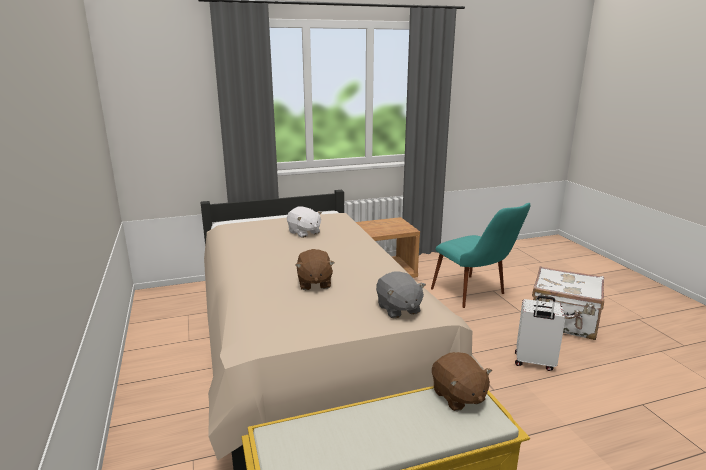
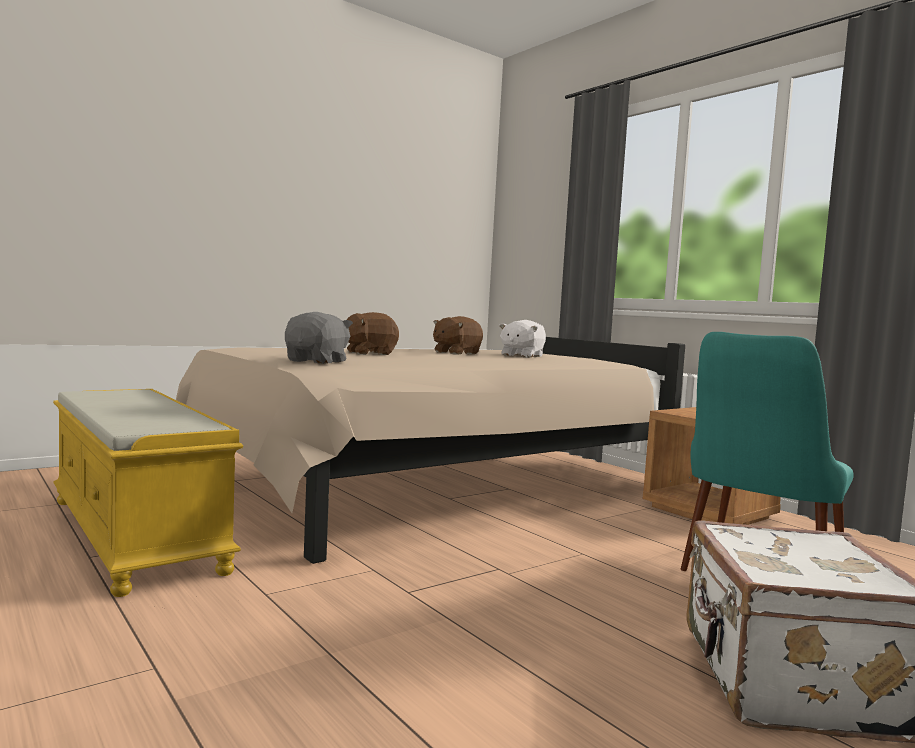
camera: 70 degrees right, 15 degrees down
grey plush toy [376,271,426,319] -> grey plush toy turned 150 degrees clockwise [285,312,353,364]
brown plush toy [432,352,492,411] -> brown plush toy moved to [433,316,483,354]
white suitcase [515,295,565,371] -> none

